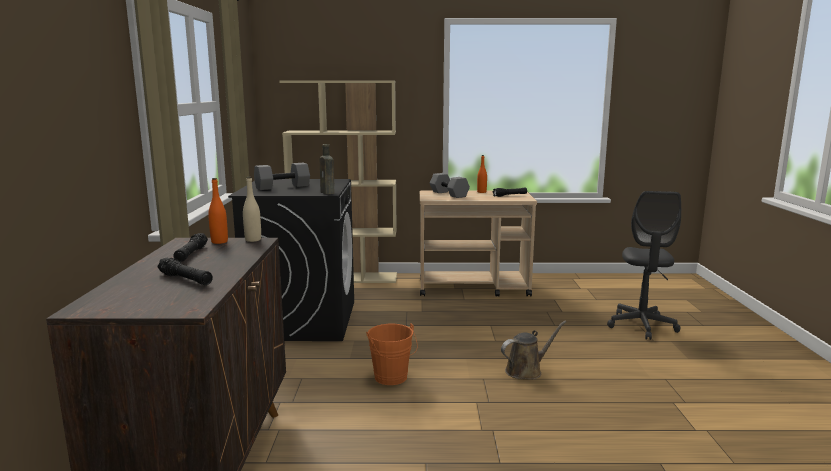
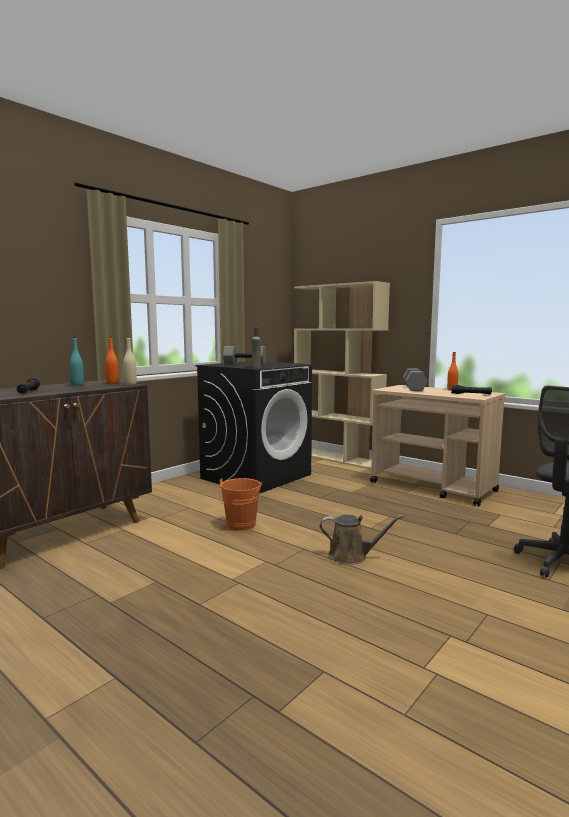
camera: 40 degrees right, 5 degrees down
black flashlight [173,233,208,262] -> turquoise bottle [70,337,84,386]

